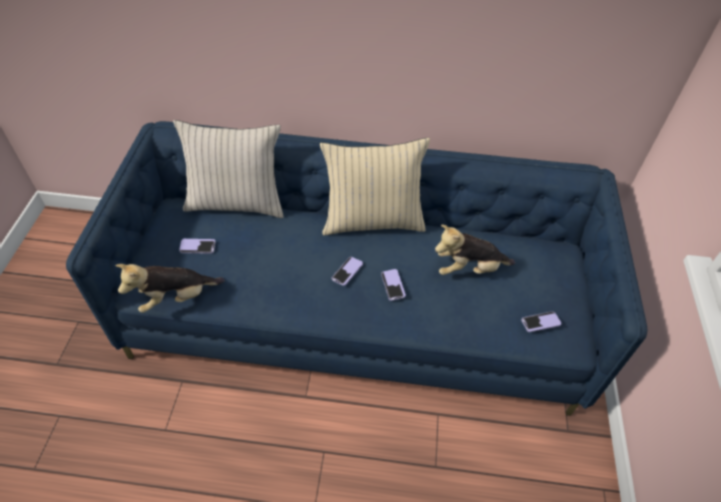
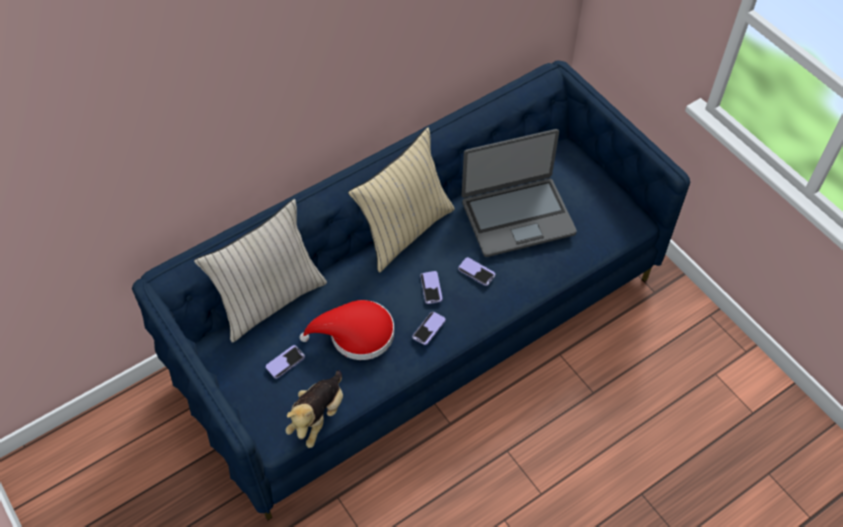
camera: 40 degrees left, 5 degrees up
plush toy [435,225,515,275] -> laptop [461,129,577,257]
phone [521,311,562,332] -> phone moved to [412,312,446,345]
none -> red hat [300,300,394,360]

